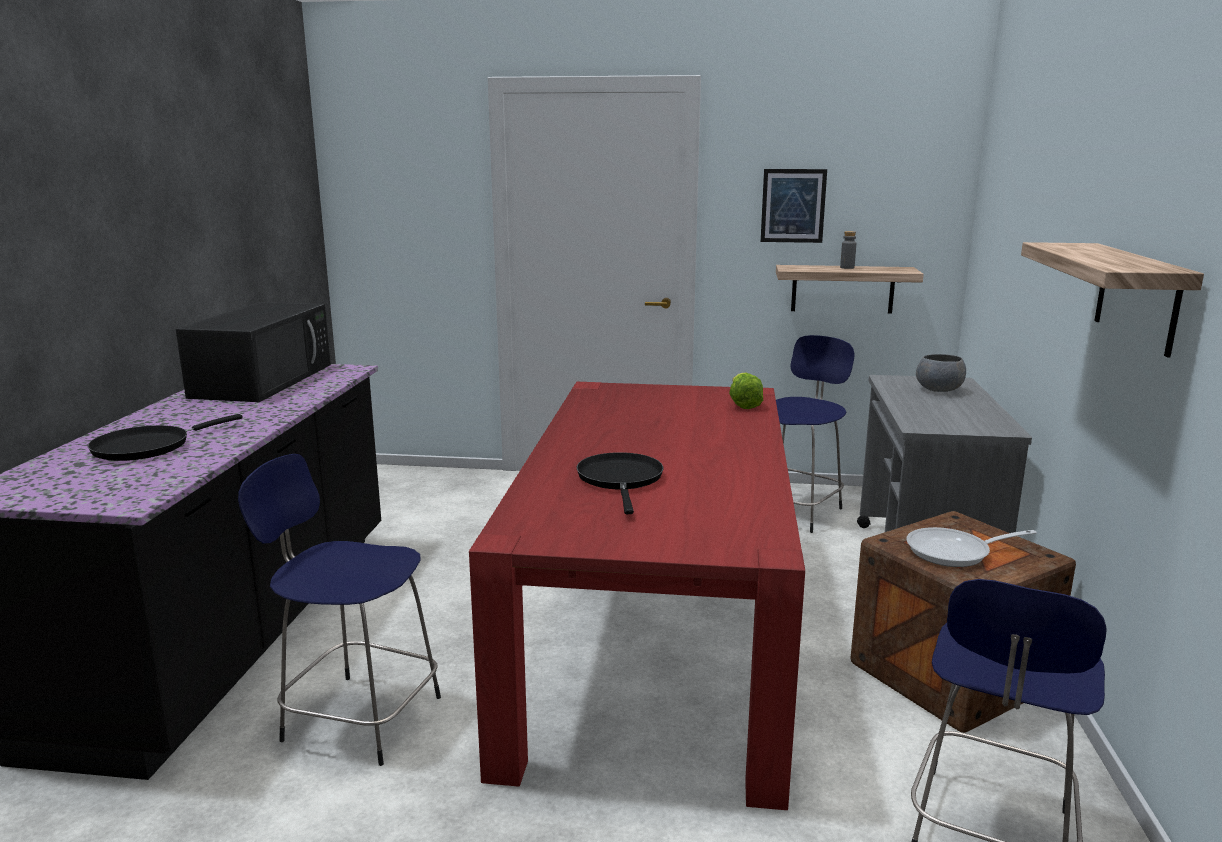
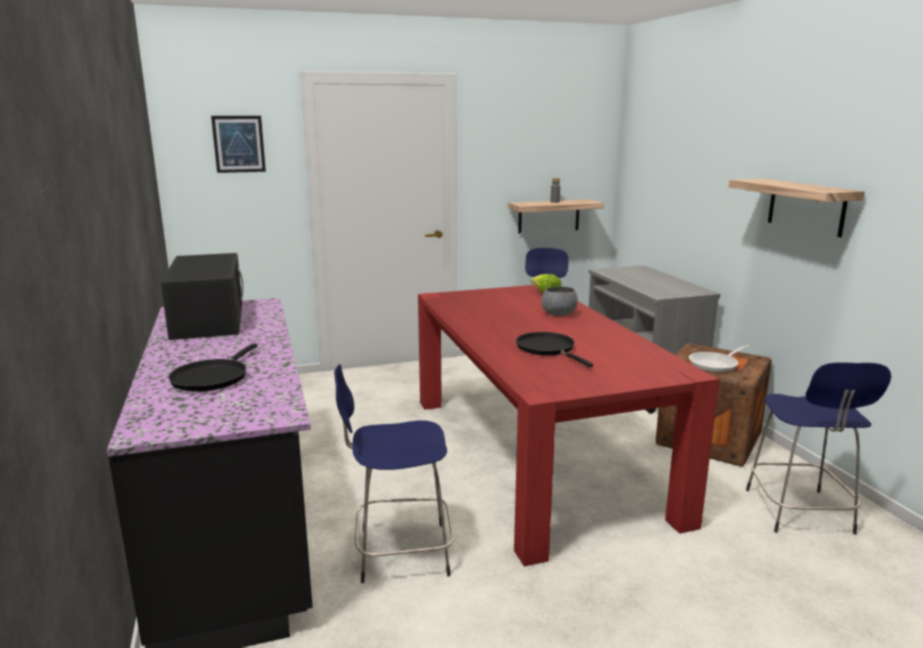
camera: 25 degrees left, 0 degrees up
picture [760,169,827,243] -> picture moved to [211,116,266,173]
grey bowl [916,354,966,392] -> grey bowl moved to [541,286,578,316]

